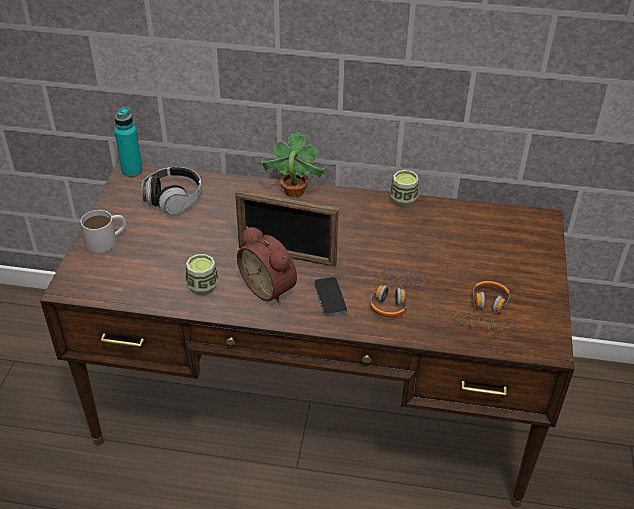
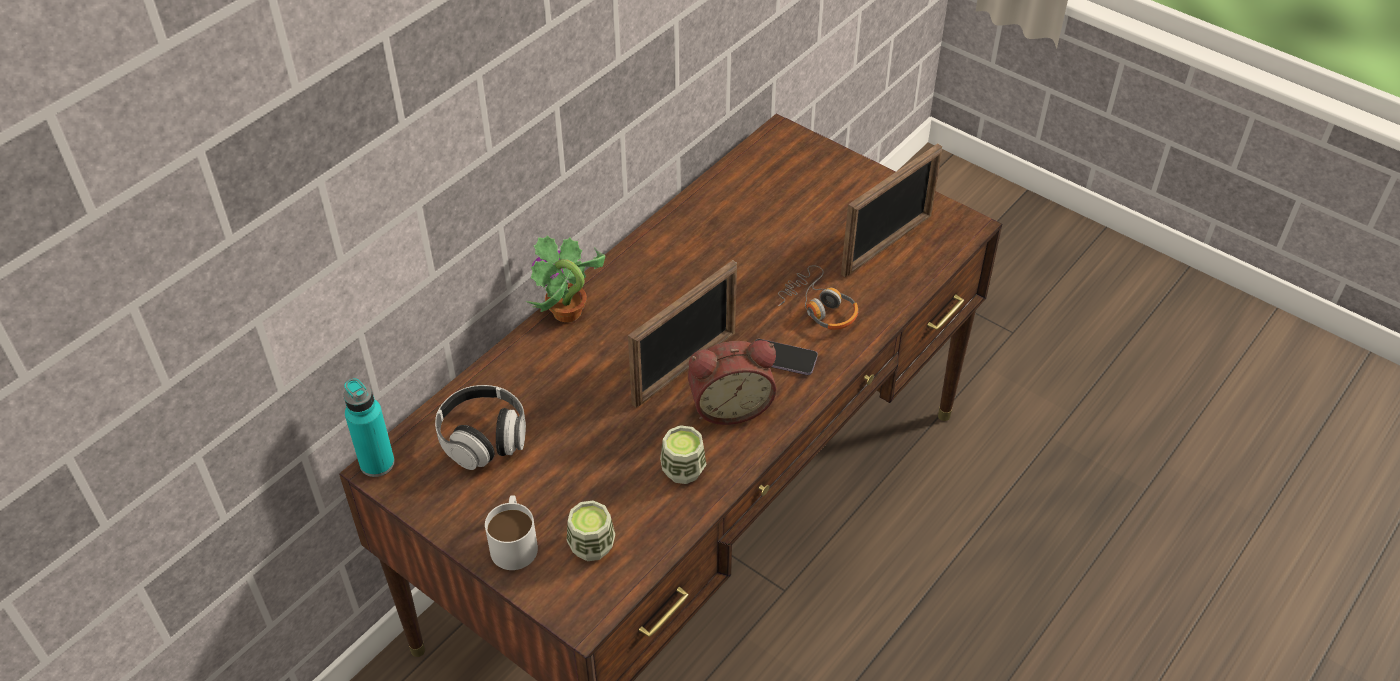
camera: 60 degrees left, 5 degrees up
cup [390,170,419,208] -> cup moved to [567,500,615,561]
headphones [455,281,513,330] -> picture frame [841,144,942,277]

